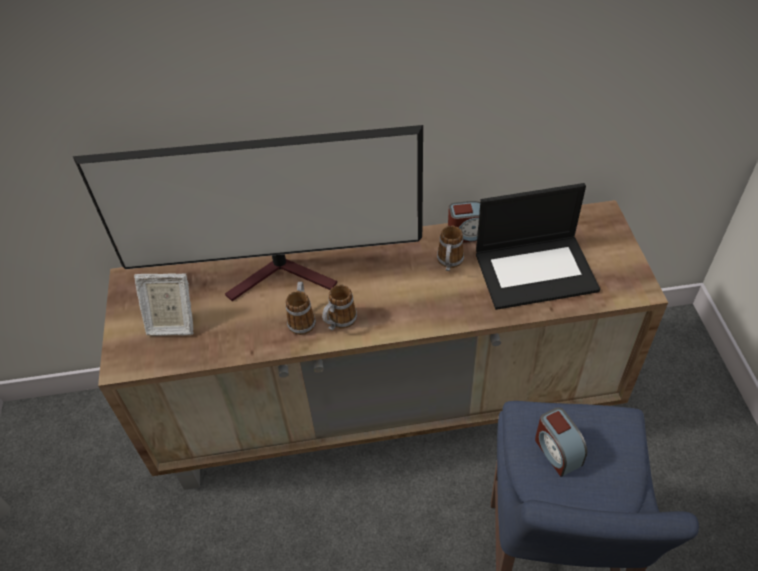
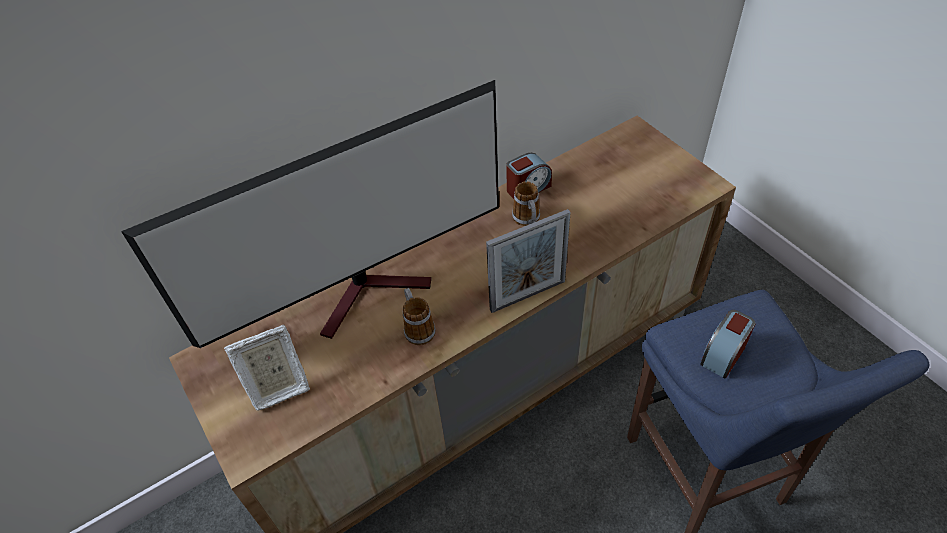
camera: 25 degrees left, 0 degrees up
mug [322,285,357,330] -> none
laptop [476,183,600,310] -> none
alarm clock [535,407,587,477] -> alarm clock turned 90 degrees clockwise [700,310,755,379]
none -> picture frame [486,209,571,313]

